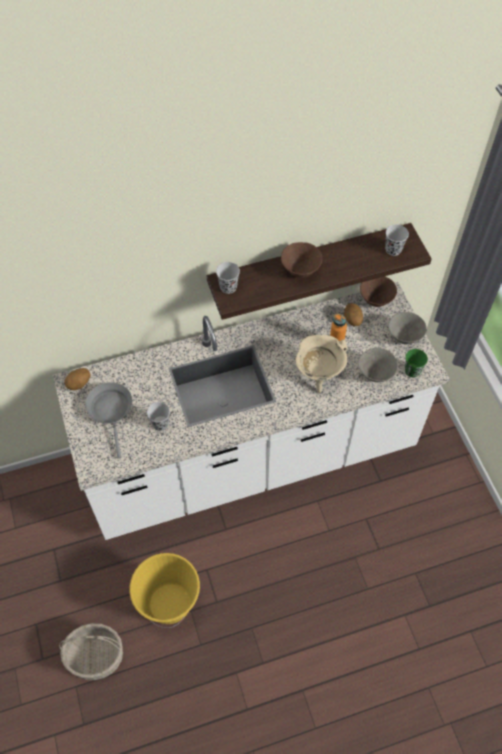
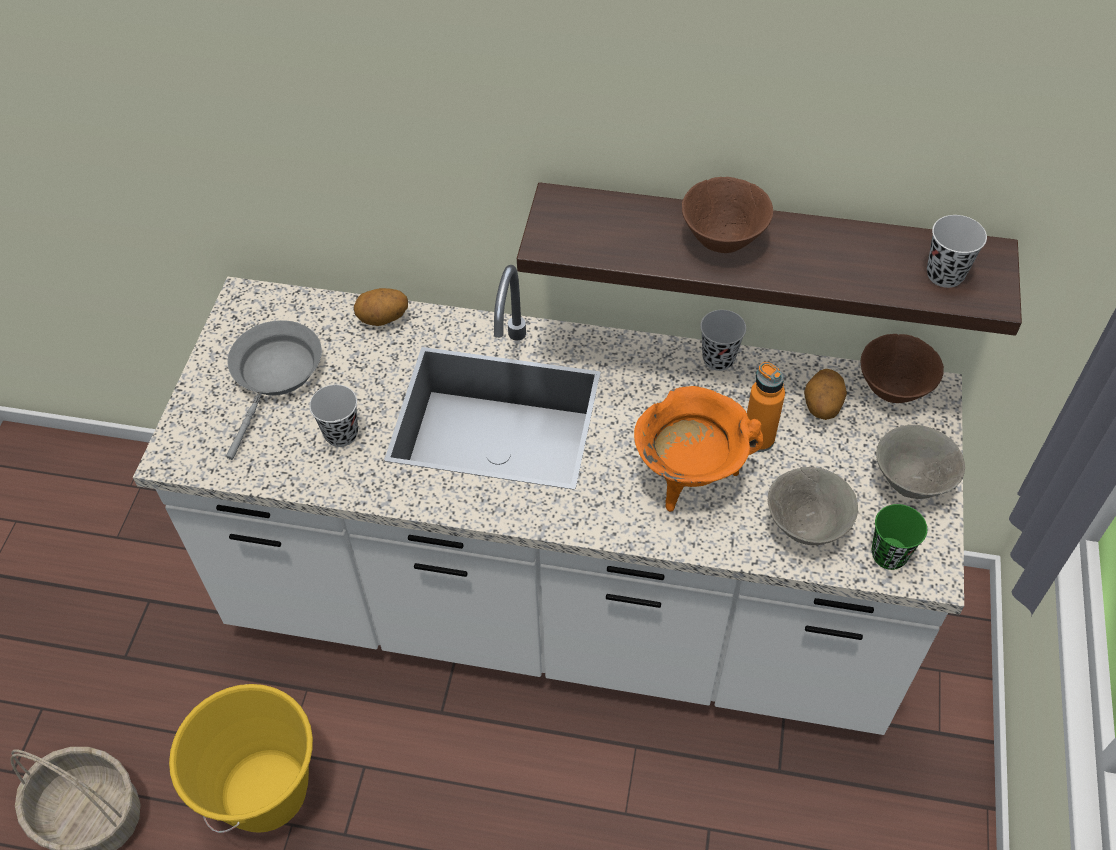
camera: 30 degrees right, 5 degrees down
potato [65,368,91,390] -> potato moved to [354,288,408,326]
black cup [216,262,240,294] -> black cup moved to [700,310,746,371]
beige cooking pot [296,335,348,393] -> orange cooking pot [634,386,763,512]

